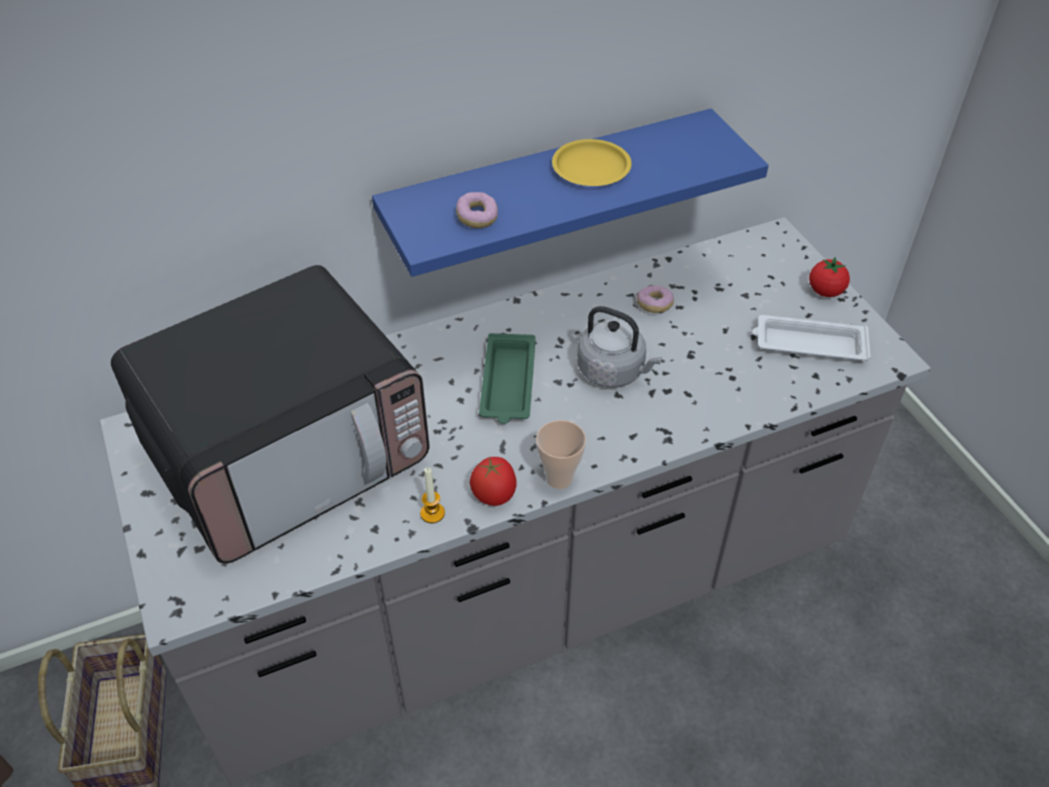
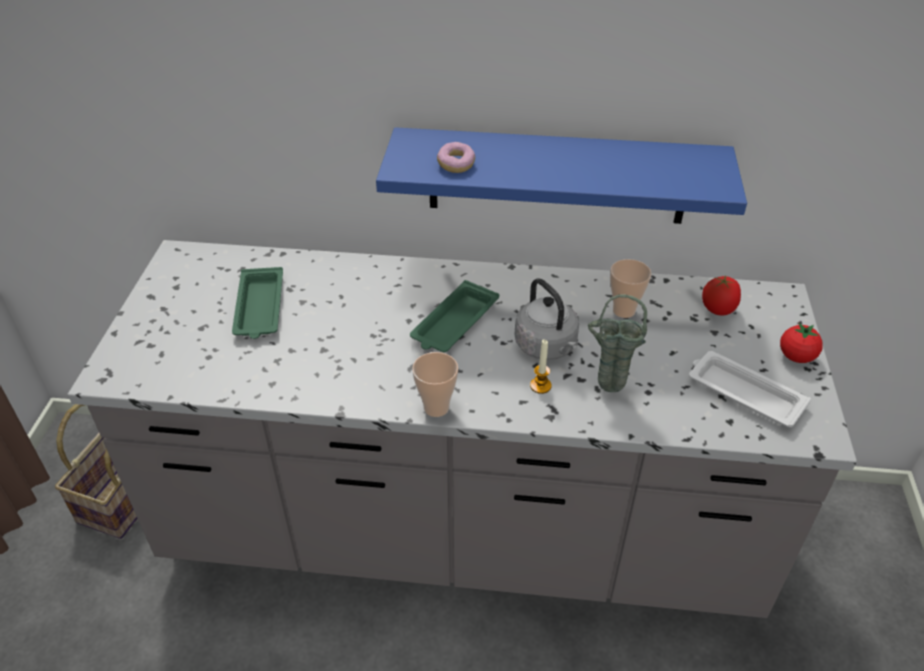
camera: 30 degrees right, 5 degrees down
microwave [111,265,430,564] -> green tray [232,267,283,339]
candle [420,468,445,523] -> candle moved to [530,339,552,394]
tomato [470,457,516,506] -> tomato moved to [702,275,741,315]
yellow plate [552,139,632,186] -> none
donut [637,285,674,313] -> cup [610,259,651,318]
none -> green vase [588,294,647,392]

